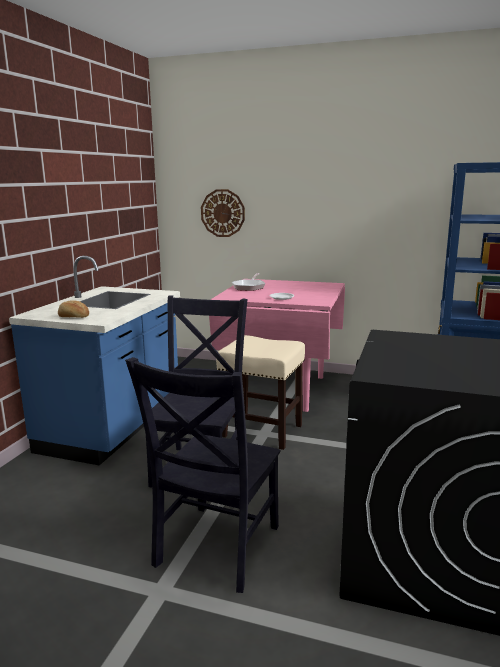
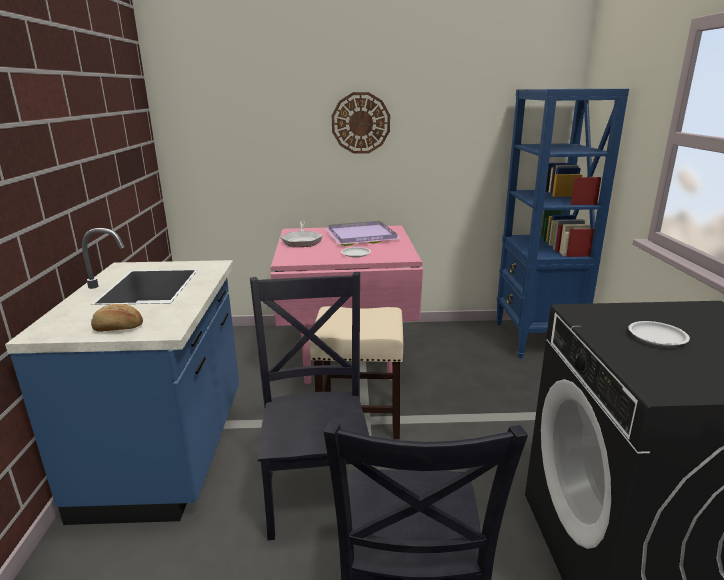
camera: 20 degrees left, 5 degrees up
wall clock [201,189,245,237] -> wall clock moved to [332,92,390,154]
none -> purple tray [325,221,402,246]
none -> white plate [629,321,690,346]

